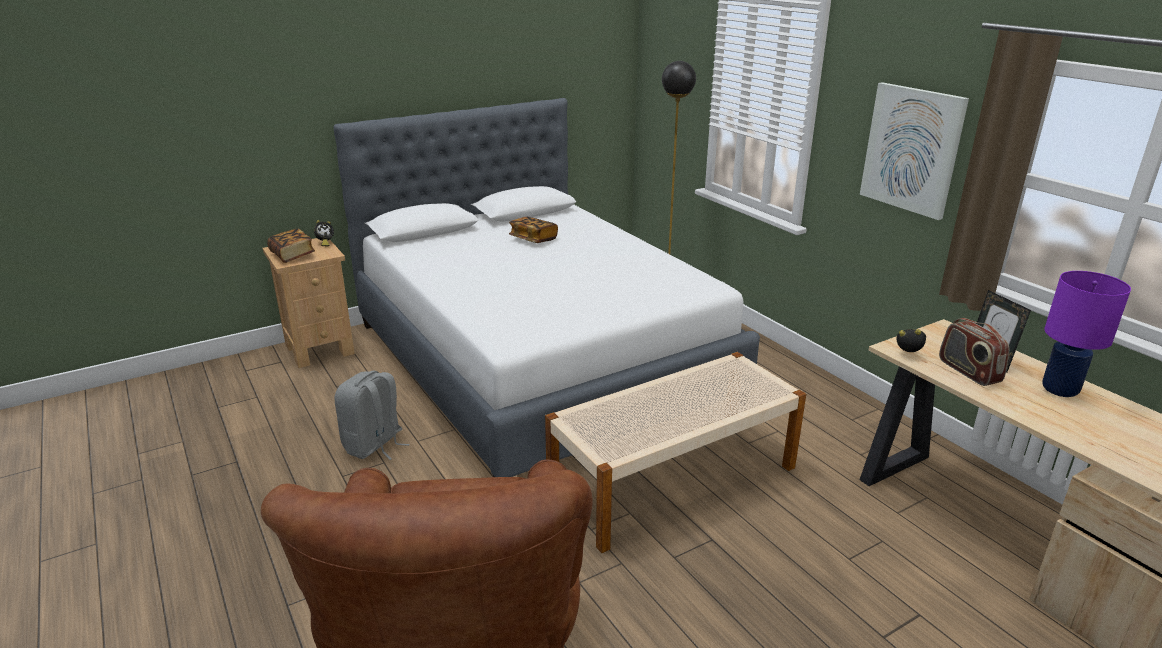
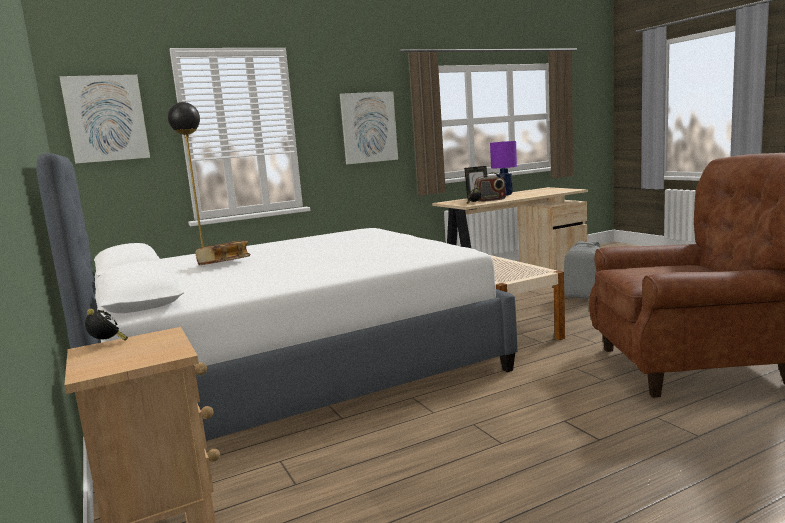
camera: 85 degrees left, 15 degrees down
book [267,228,315,263] -> none
grey backpack [335,371,410,460] -> grey backpack moved to [564,241,600,299]
none -> picture [59,75,150,164]

